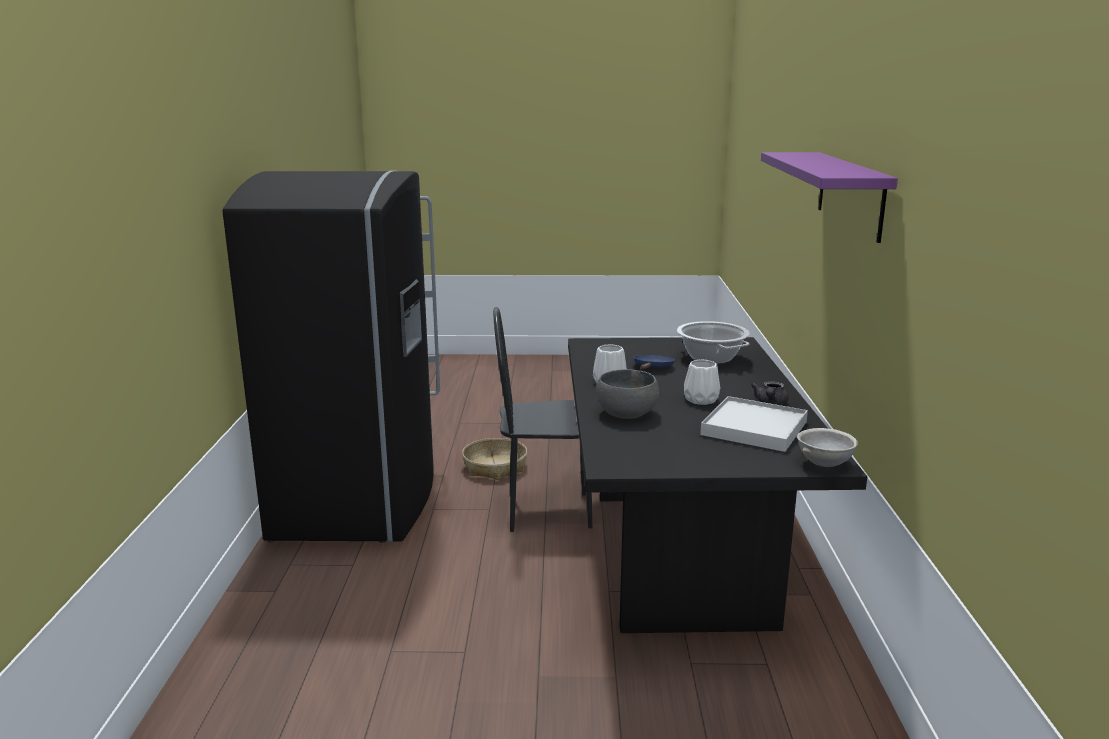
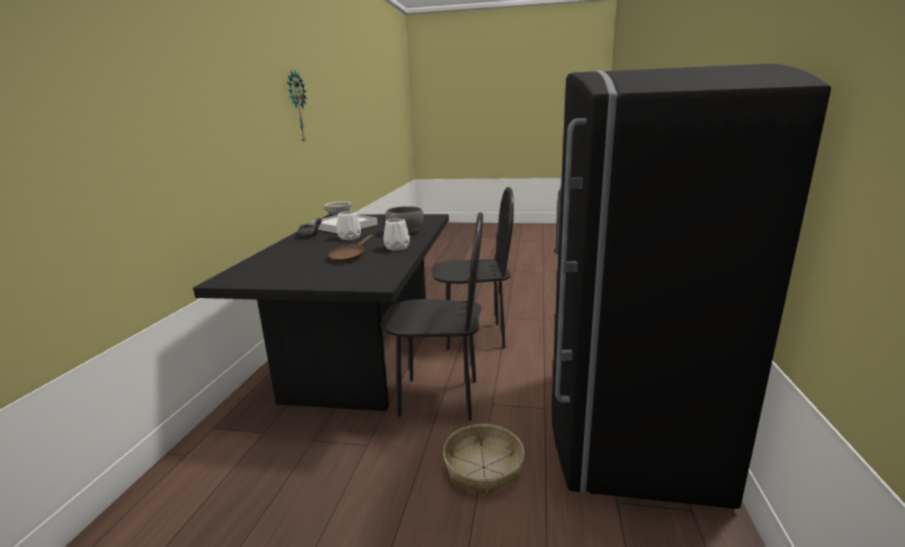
camera: 170 degrees left, 0 degrees up
blue frying pan [633,355,675,369] -> brown frying pan [329,235,373,263]
cooking pot [677,321,750,364] -> none
purple shelf [761,152,898,243] -> none
none -> wall clock [287,69,307,141]
none -> black chair [432,187,514,350]

